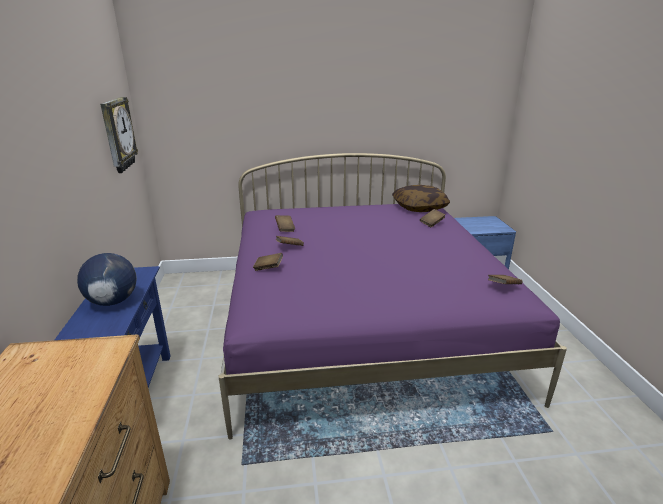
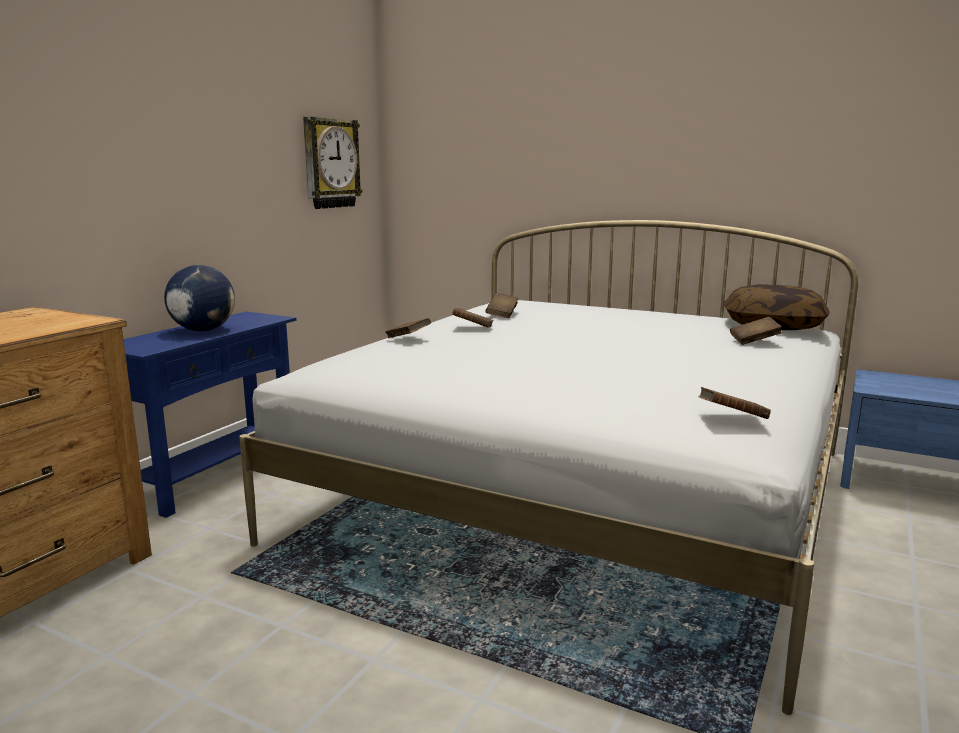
camera: 35 degrees right, 10 degrees down
purple bed [218,153,567,440] -> white bed [239,220,858,715]

